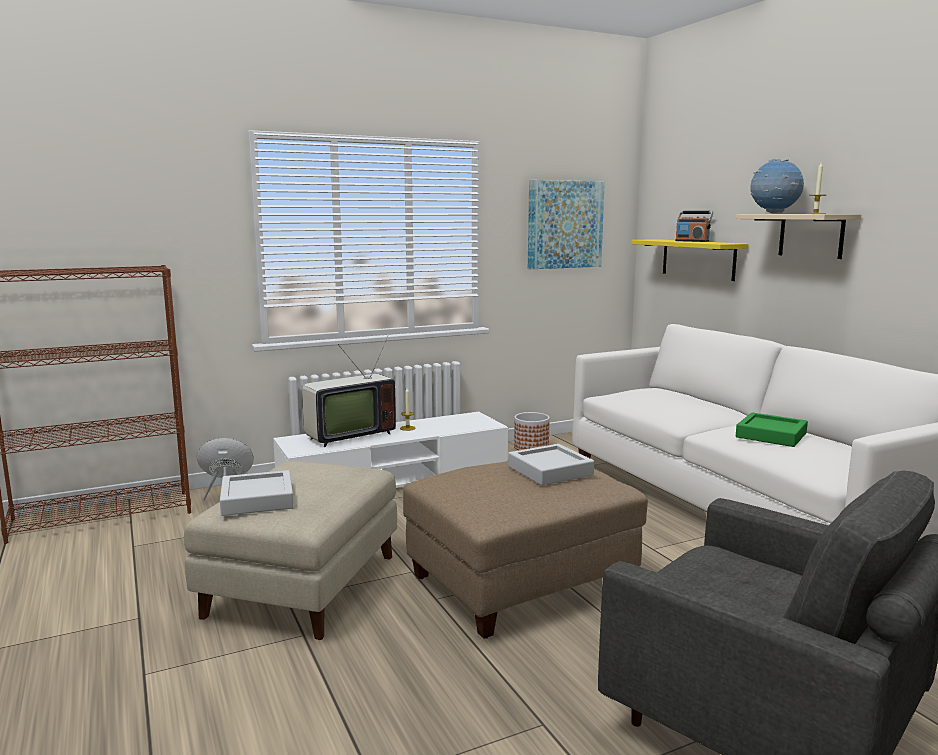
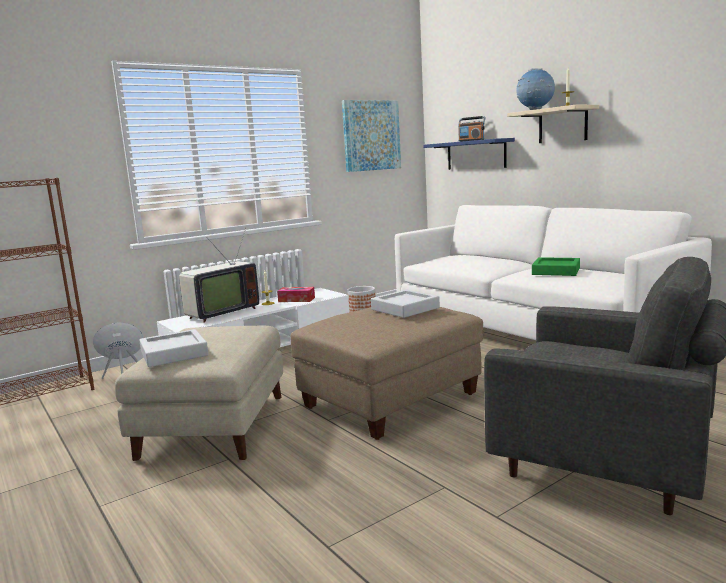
camera: 10 degrees left, 0 degrees up
yellow shelf [631,239,748,281] -> blue shelf [423,138,515,170]
none -> tissue box [277,287,315,302]

